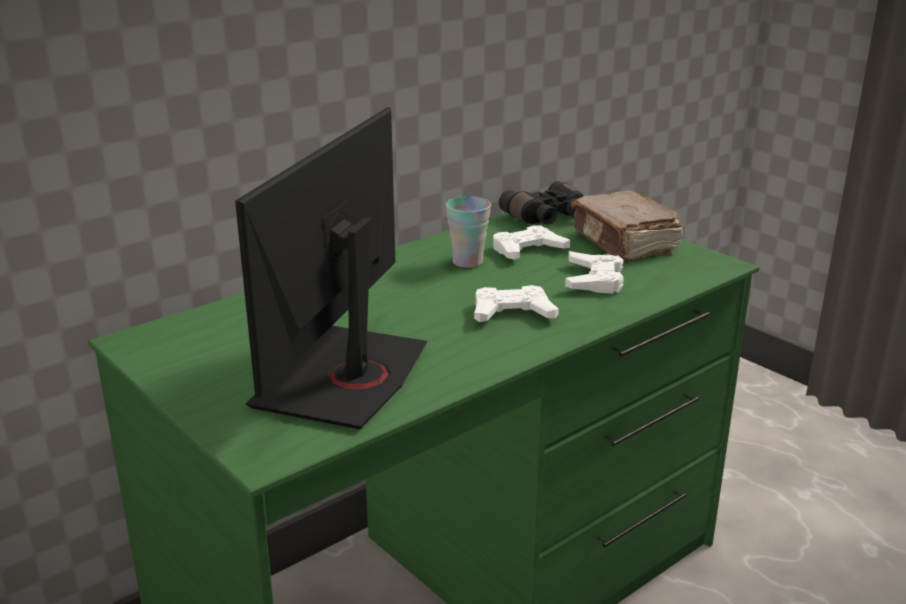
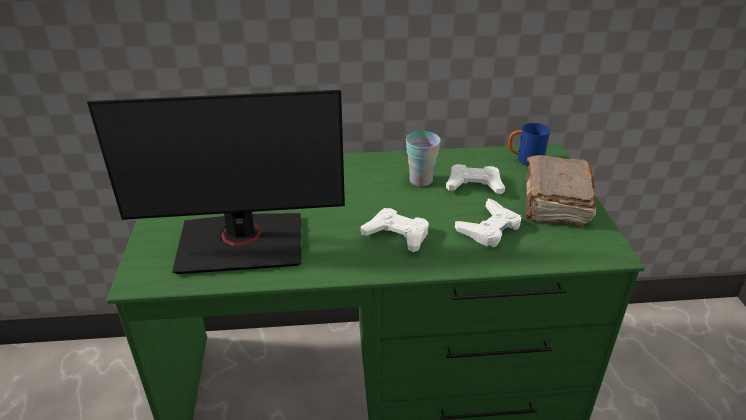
camera: 35 degrees right, 10 degrees up
monitor [235,107,428,429] -> monitor turned 150 degrees counterclockwise [87,90,345,274]
black binoculars [499,181,584,225] -> blue mug [508,123,550,167]

